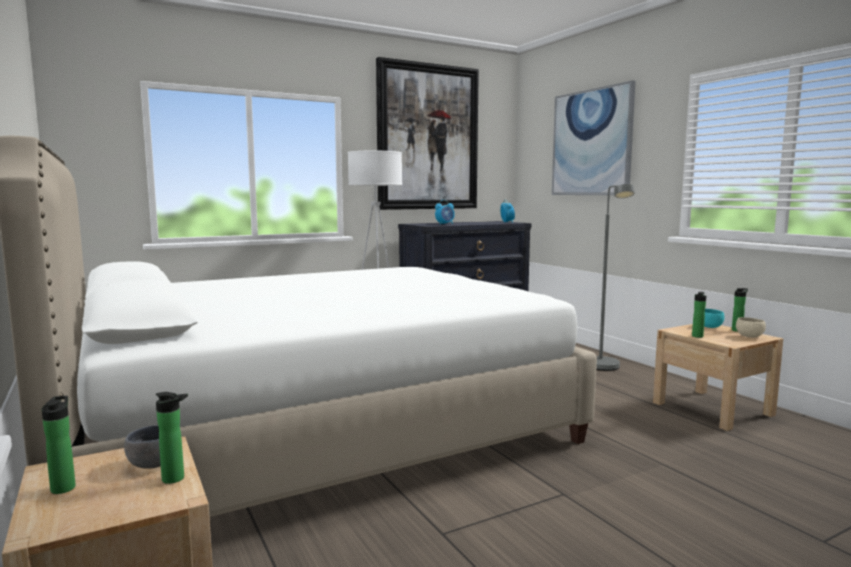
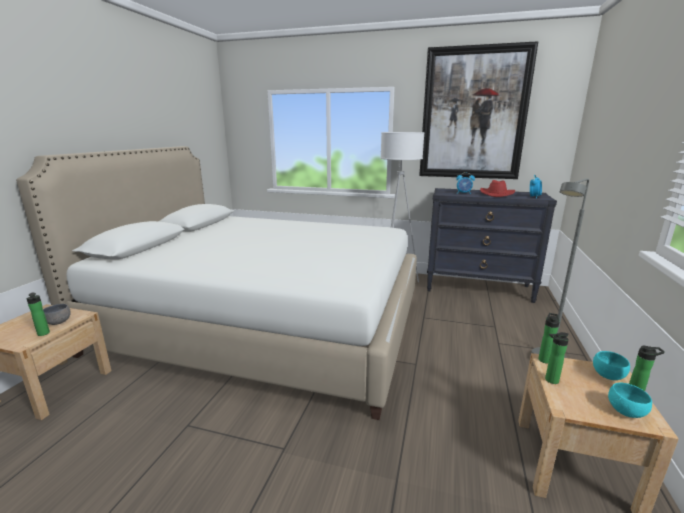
camera: 45 degrees right, 10 degrees up
bottle [42,396,76,494] -> bottle moved to [538,313,560,364]
picture [552,81,636,195] -> none
beige bowl [736,317,766,338] -> turquoise bowl [608,383,652,418]
none -> red hat [480,180,515,197]

